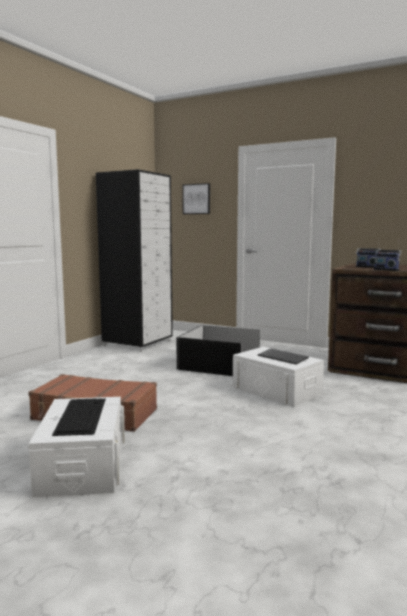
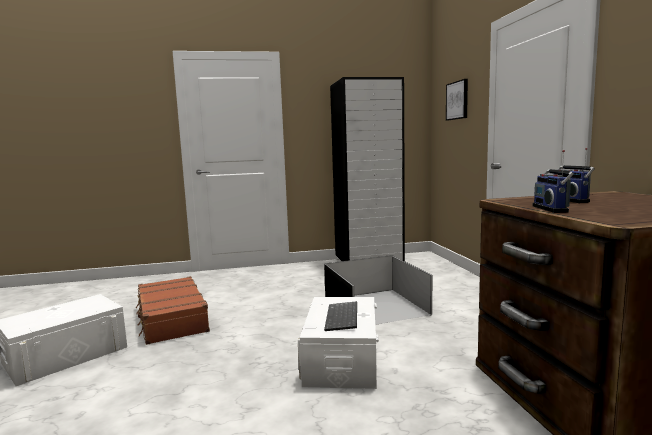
camera: 50 degrees right, 0 degrees up
keyboard [52,398,106,436] -> none

